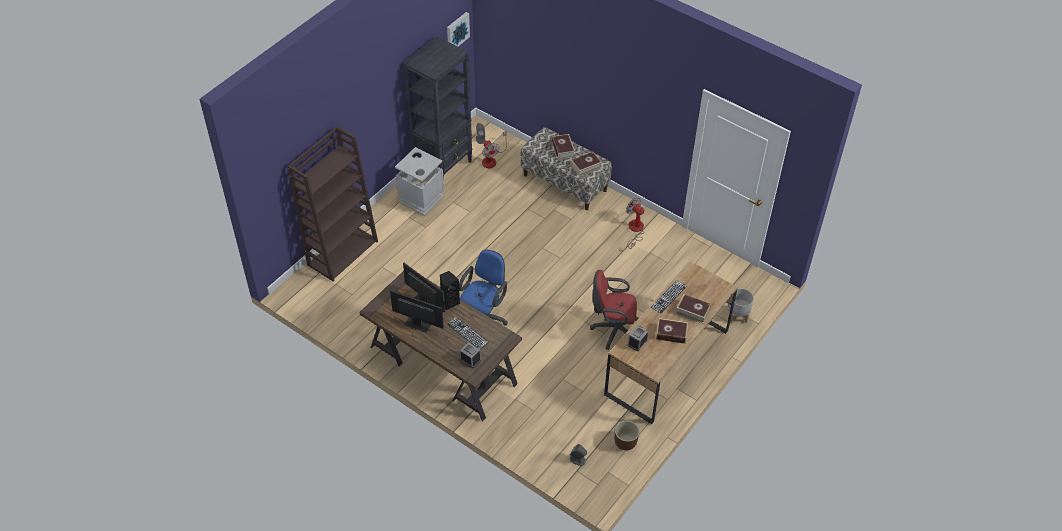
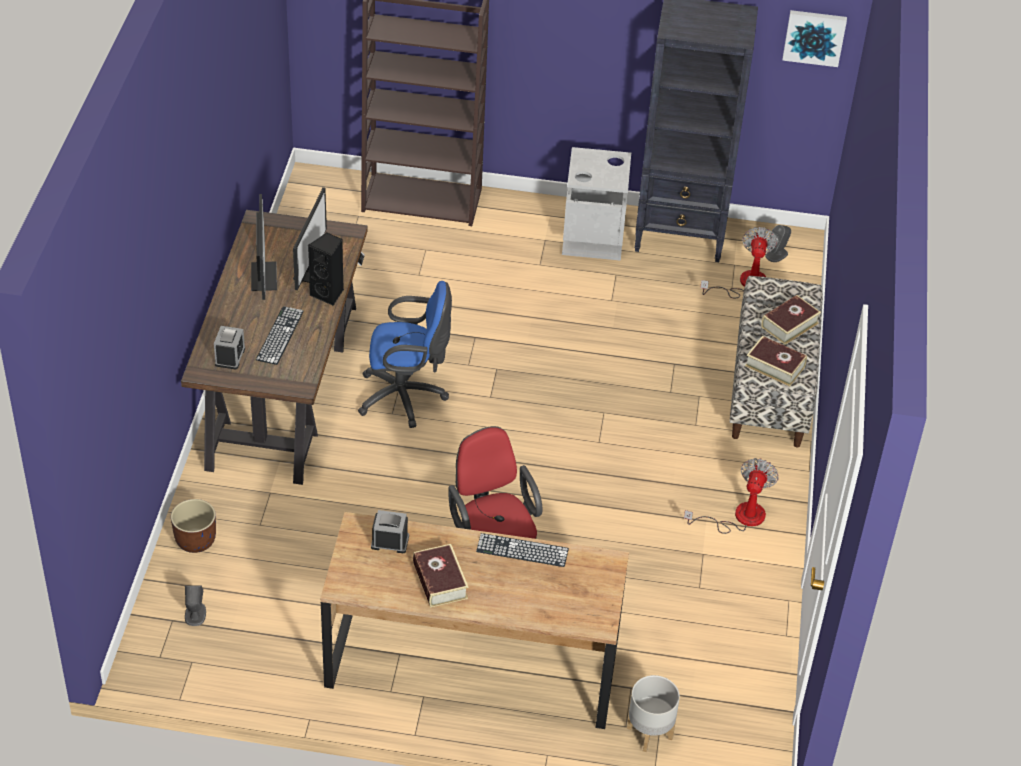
camera: 60 degrees right, 5 degrees down
fan [482,131,507,168] -> fan turned 150 degrees clockwise [700,227,777,299]
brown planter [614,420,640,450] -> brown planter moved to [171,499,216,553]
book [676,294,711,324] -> none

